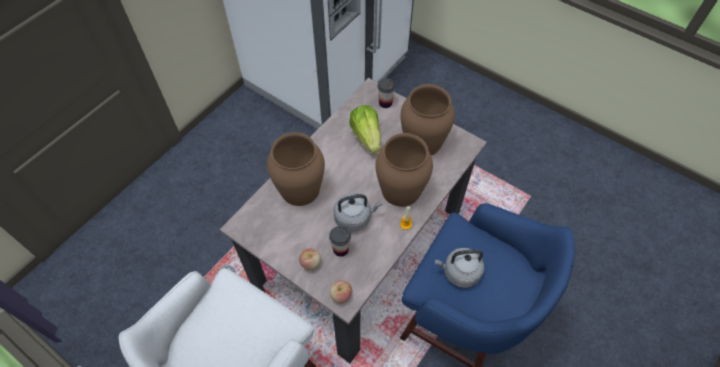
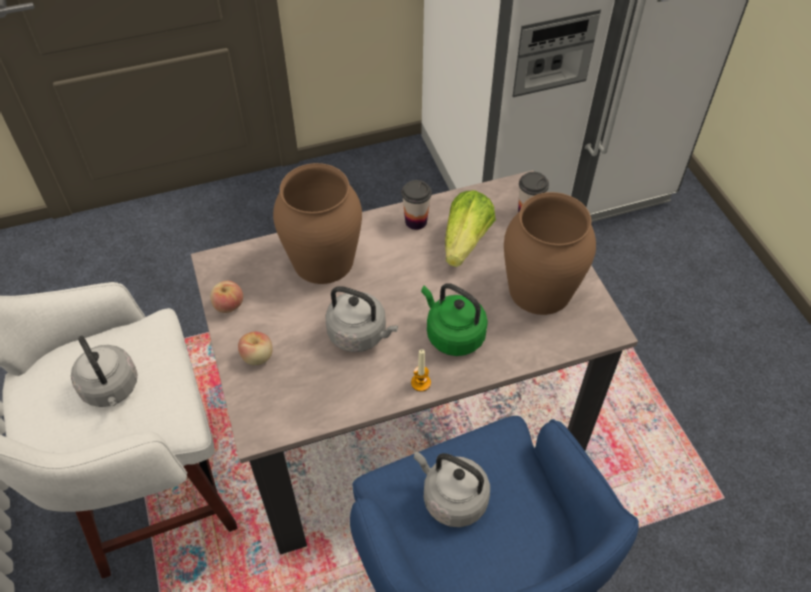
camera: 35 degrees right, 5 degrees down
cup [329,226,351,257] -> cup moved to [401,180,432,230]
apple [330,280,352,304] -> apple moved to [210,281,243,313]
brown vase [375,133,433,207] -> green kettle [421,283,488,356]
none -> grey kettle [71,336,138,407]

